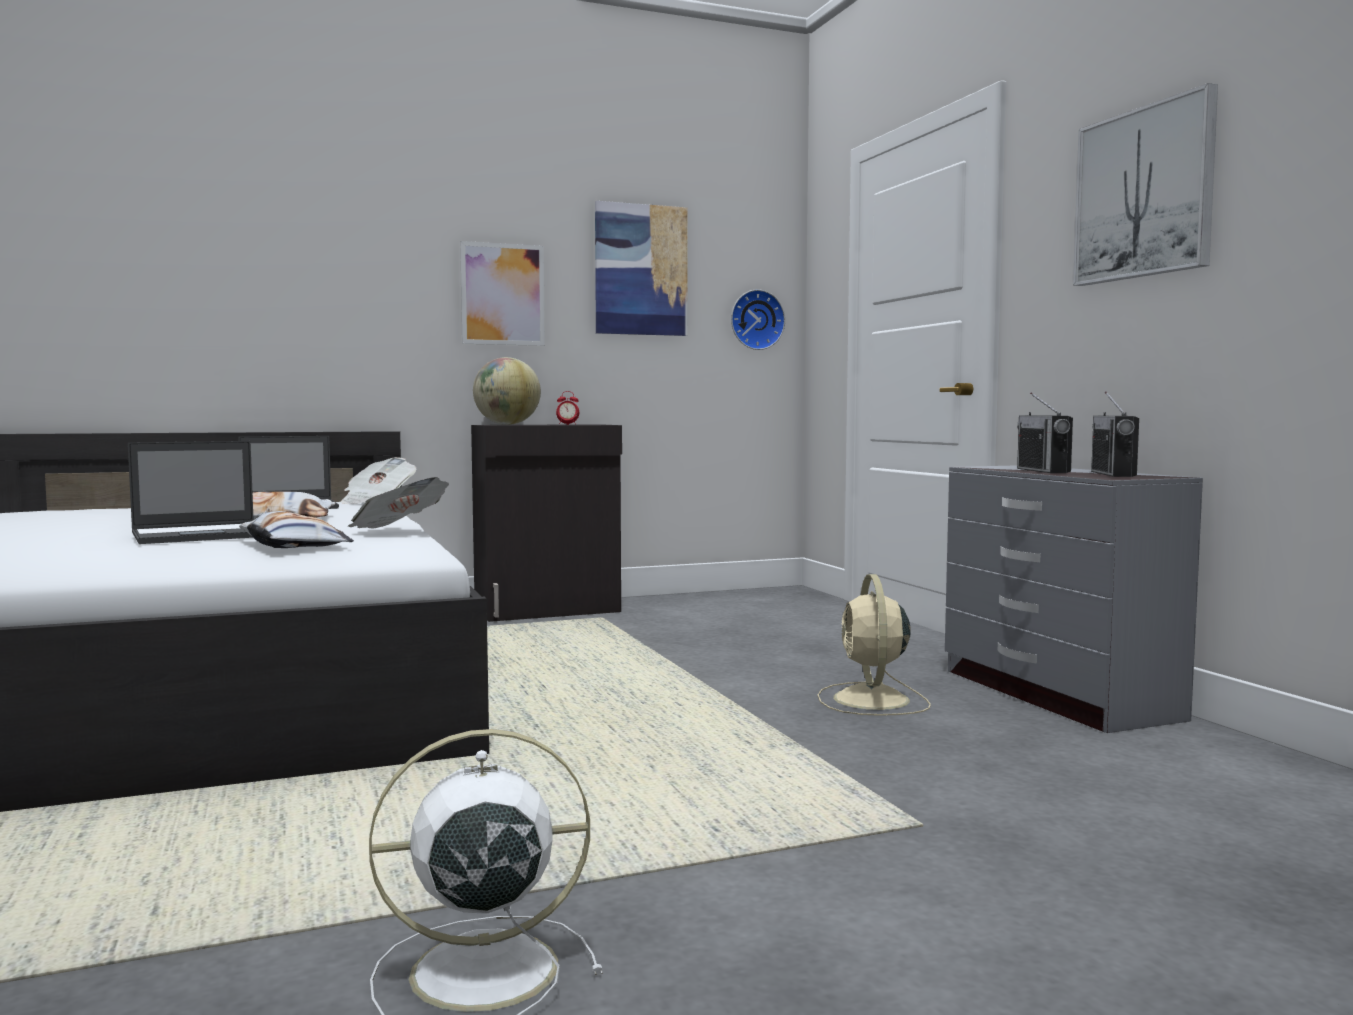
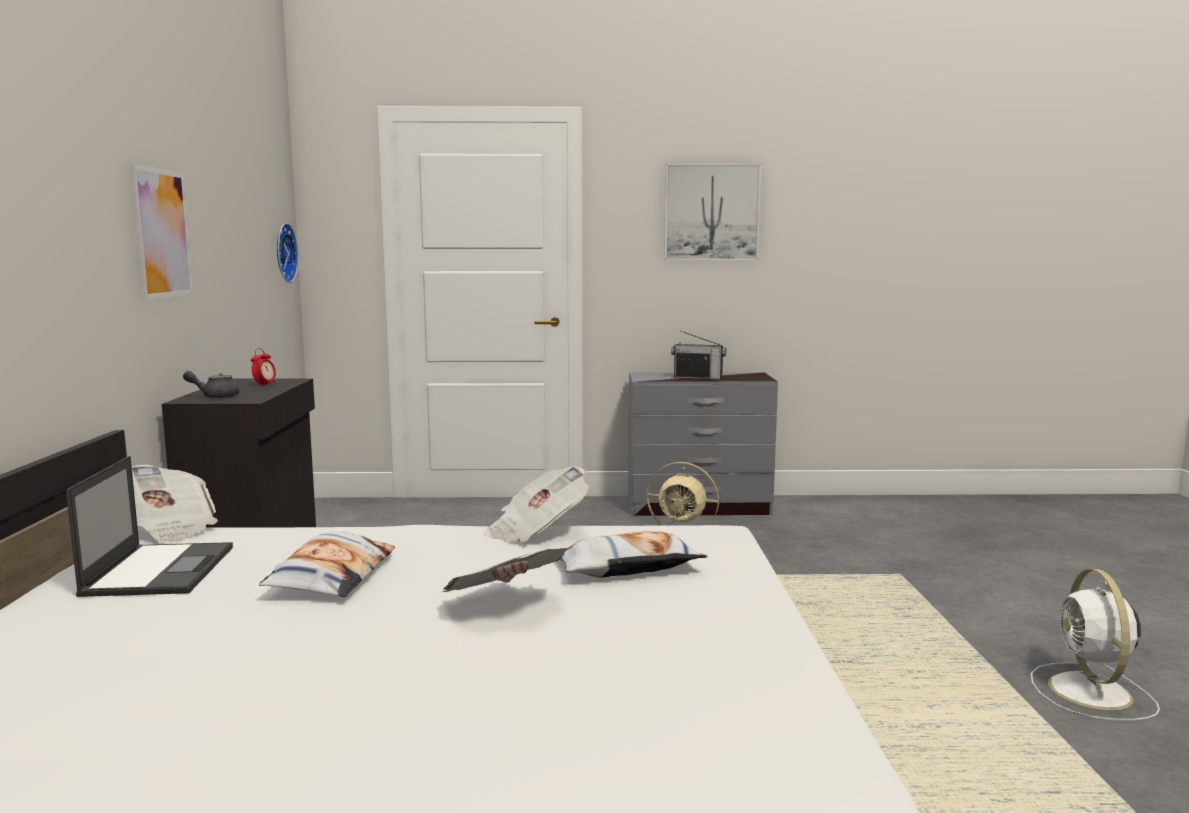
camera: 70 degrees left, 5 degrees up
laptop [128,441,254,544] -> newspaper [443,548,568,592]
globe [473,357,541,425] -> grey teapot [183,371,239,398]
picture [595,201,687,336] -> none
radio [1091,391,1139,477] -> none

